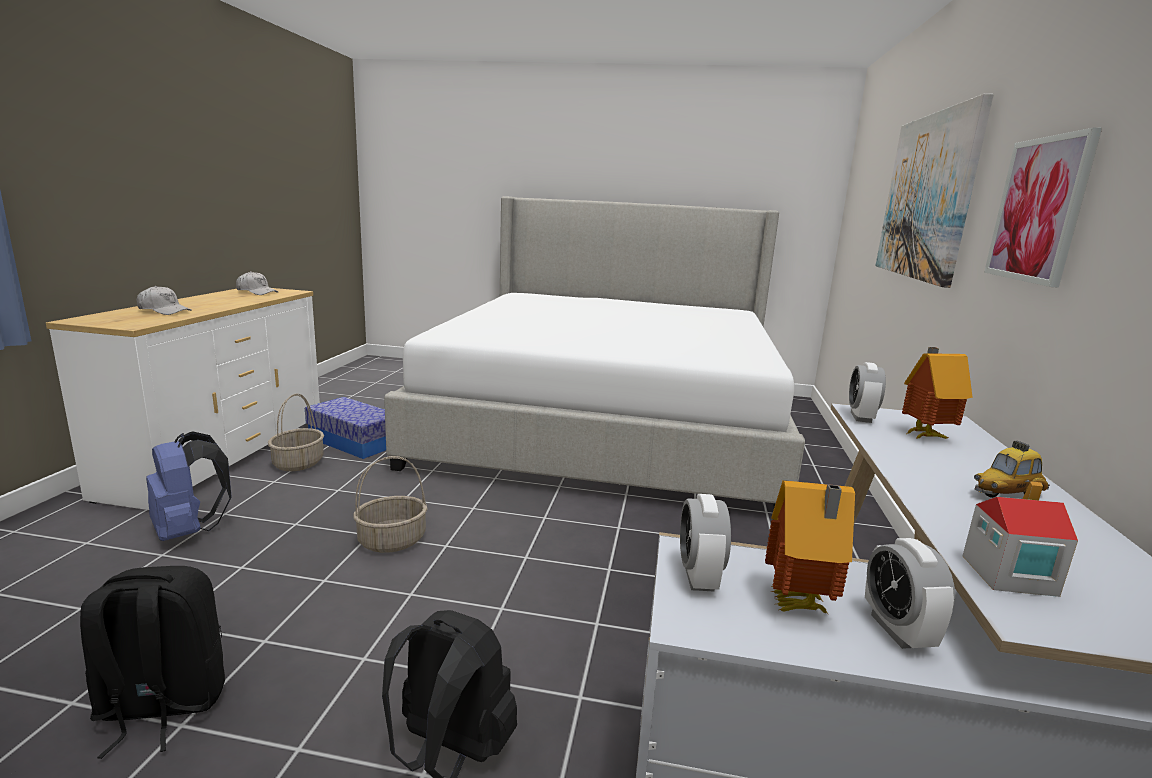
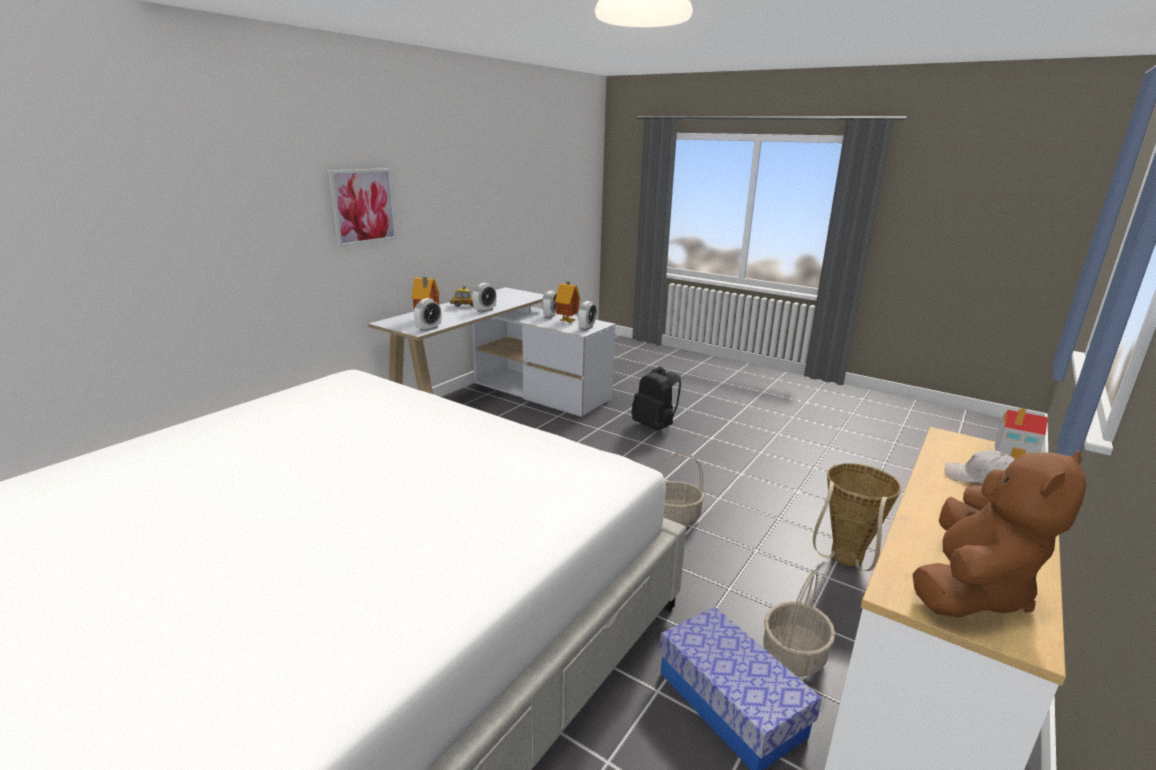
camera: 155 degrees left, 5 degrees up
black backpack [80,566,225,759] -> none
blue backpack [146,431,232,541] -> basket [813,463,901,571]
white cap [236,271,278,295] -> brown plush toy [912,450,1087,618]
picture [875,93,994,288] -> none
toy house [963,482,1078,597] -> toy house moved to [995,408,1048,459]
none -> alarm clock [472,283,497,313]

